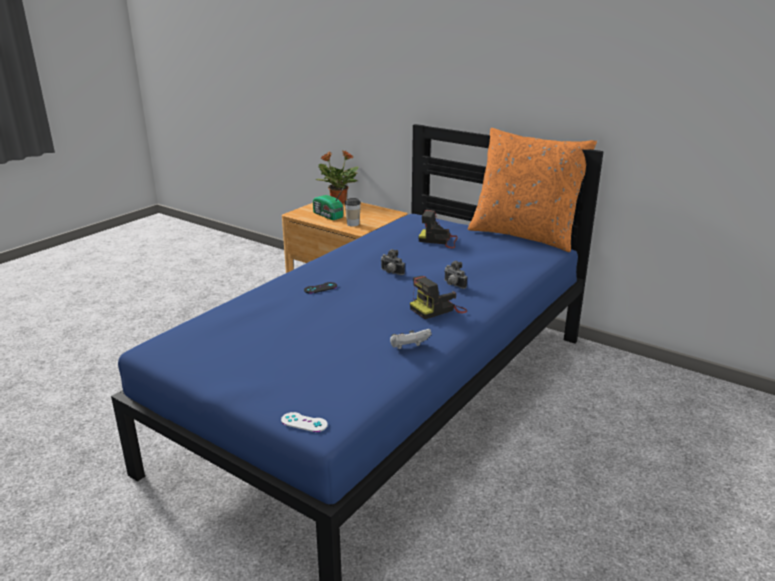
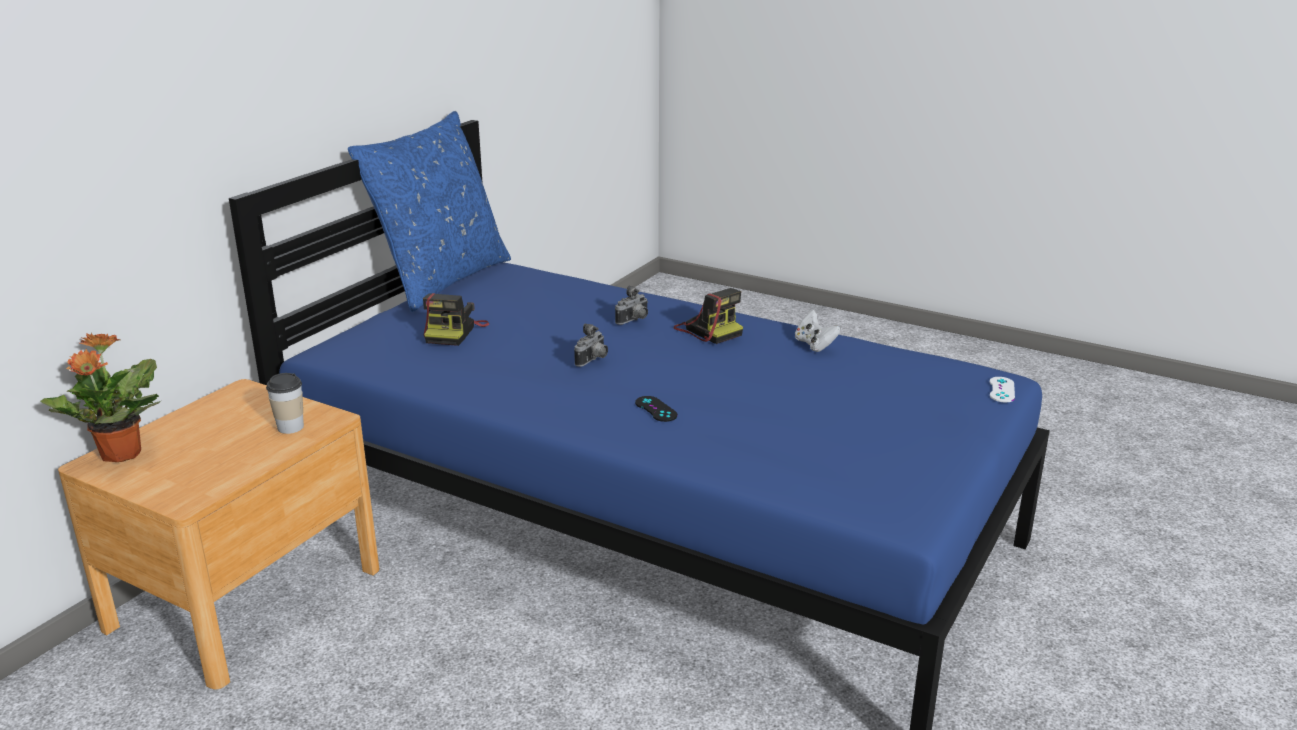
camera: 95 degrees left, 0 degrees up
radio [313,187,344,220] -> none
orange pillow [468,128,597,252] -> blue pillow [348,111,511,312]

